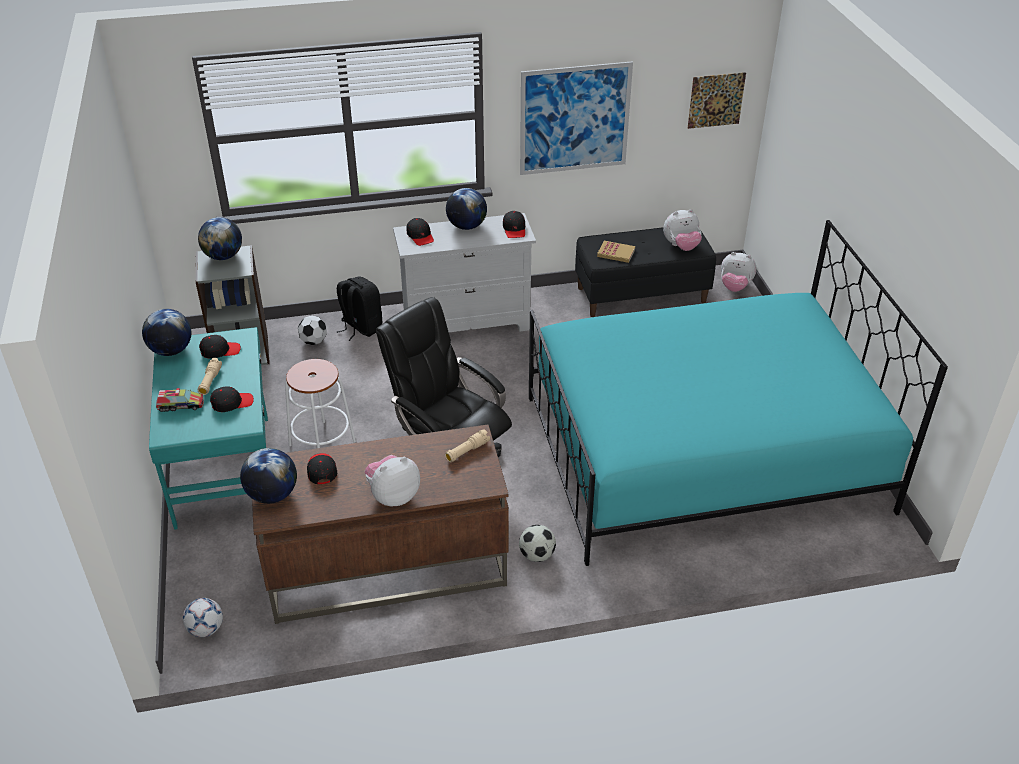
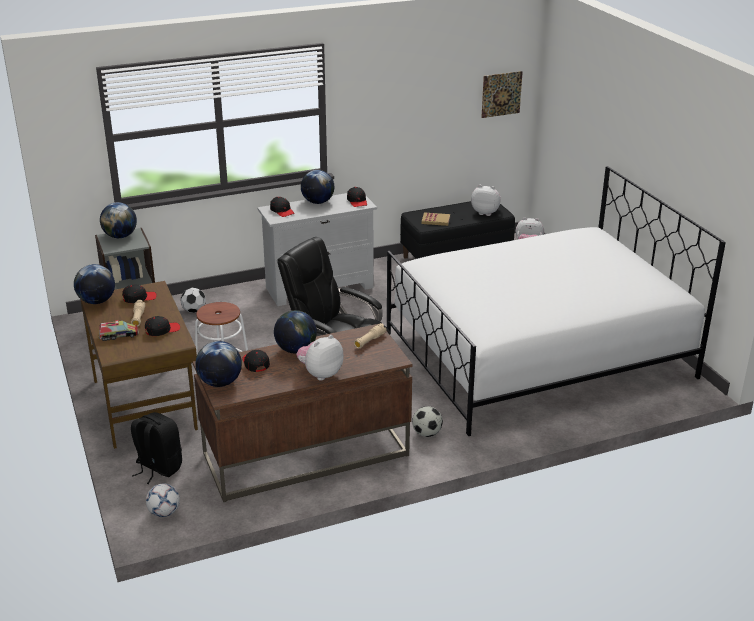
camera: 10 degrees left, 10 degrees down
turquoise desk [149,327,268,530] -> brown desk [80,281,198,449]
black backpack [337,276,382,341] -> black backpack moved to [131,412,182,484]
picture [520,61,633,175] -> none
turquoise bed [529,220,948,566] -> white bed [387,166,726,436]
plush toy [663,209,702,251] -> plush toy turned 135 degrees counterclockwise [471,185,501,216]
none -> globe [274,310,317,353]

